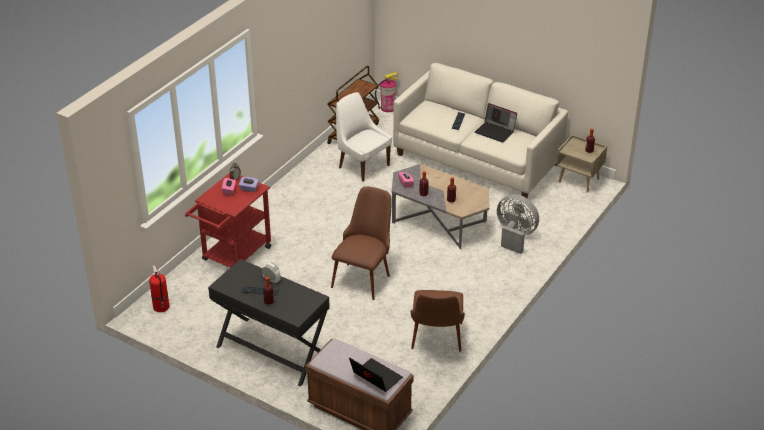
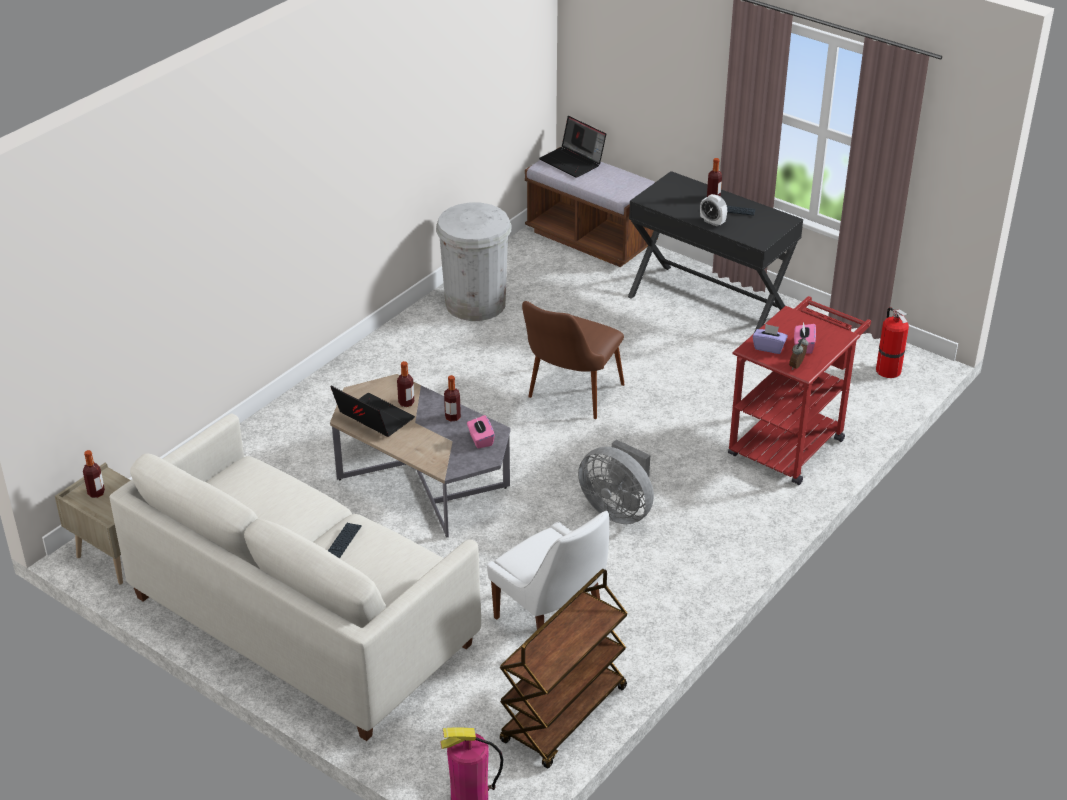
camera: 175 degrees left, 0 degrees up
brown chair [411,290,465,352] -> white trash can [436,203,511,321]
laptop [475,103,517,143] -> laptop moved to [331,386,415,437]
grey fan [497,194,539,254] -> grey fan moved to [578,439,654,524]

